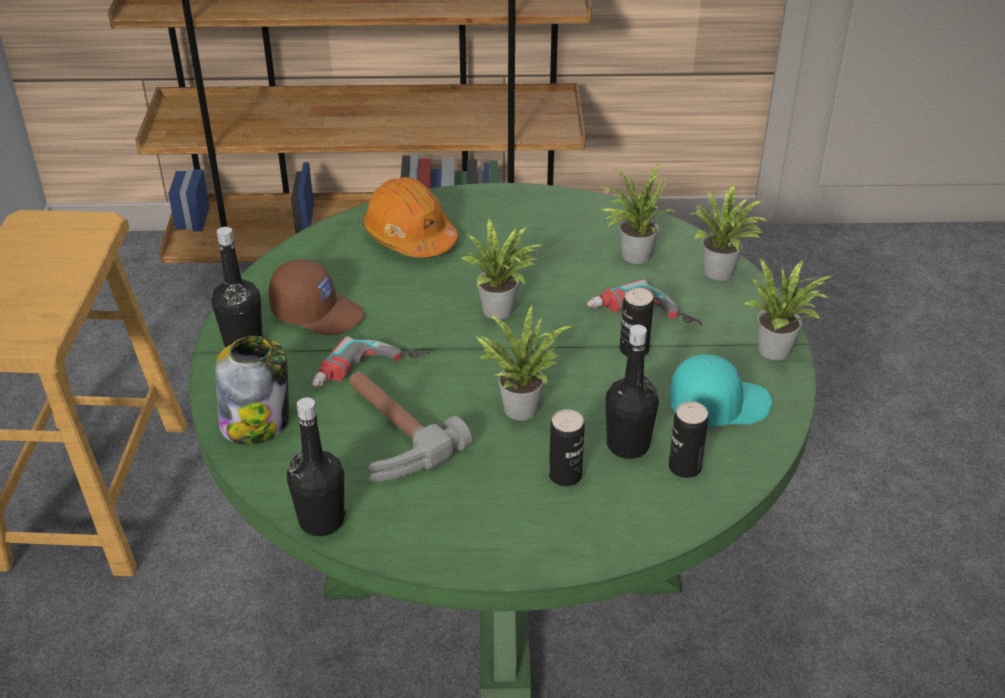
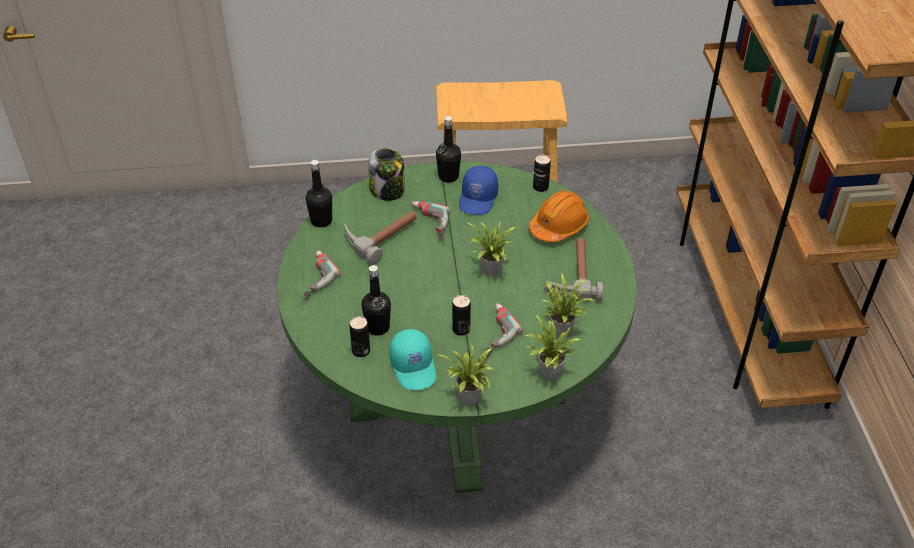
camera: 85 degrees right, 5 degrees up
brown cap [269,259,364,336] -> blue cap [459,166,498,215]
potted plant [475,305,575,421] -> none
can [549,409,585,486] -> can moved to [533,155,551,192]
none -> power drill [303,251,341,301]
none -> hammer [544,238,603,301]

